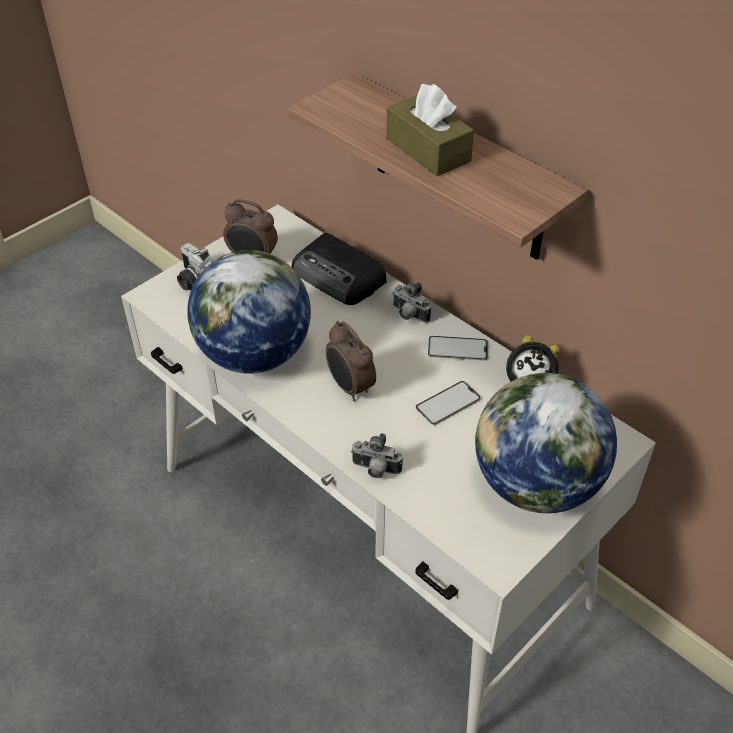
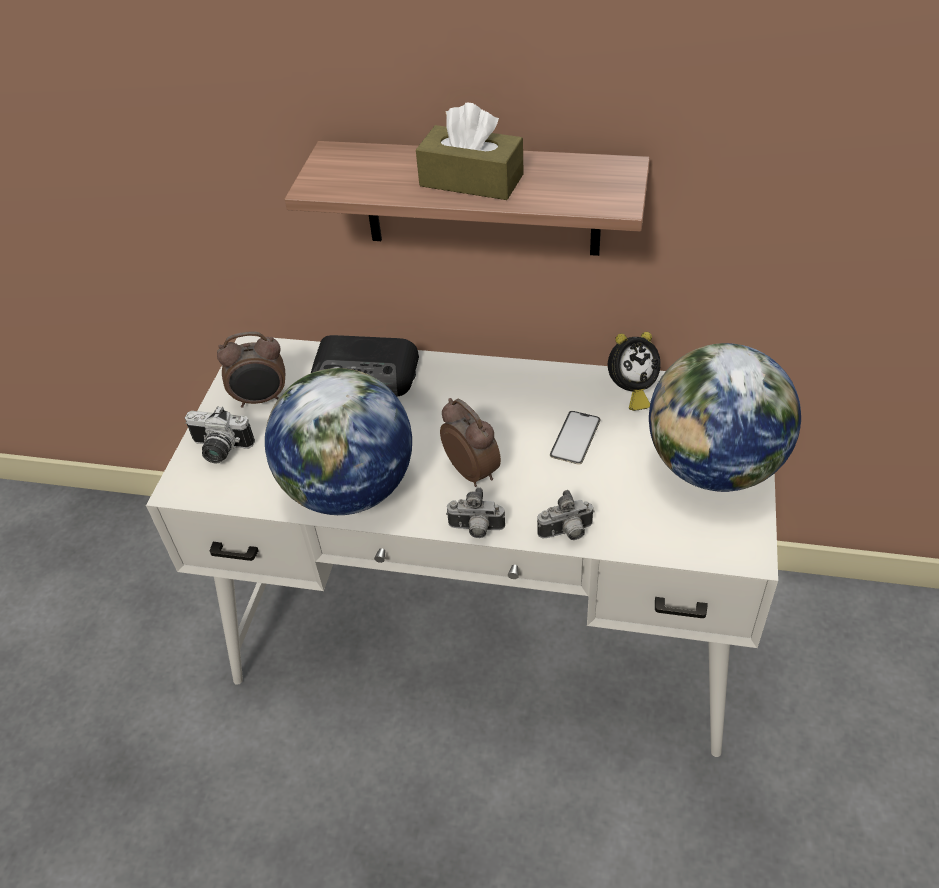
camera: 30 degrees left, 0 degrees up
alarm clock [326,321,376,401] -> alarm clock turned 150 degrees counterclockwise [440,398,501,487]
camera [393,282,431,323] -> camera moved to [446,487,505,538]
phone [428,336,487,361] -> none

